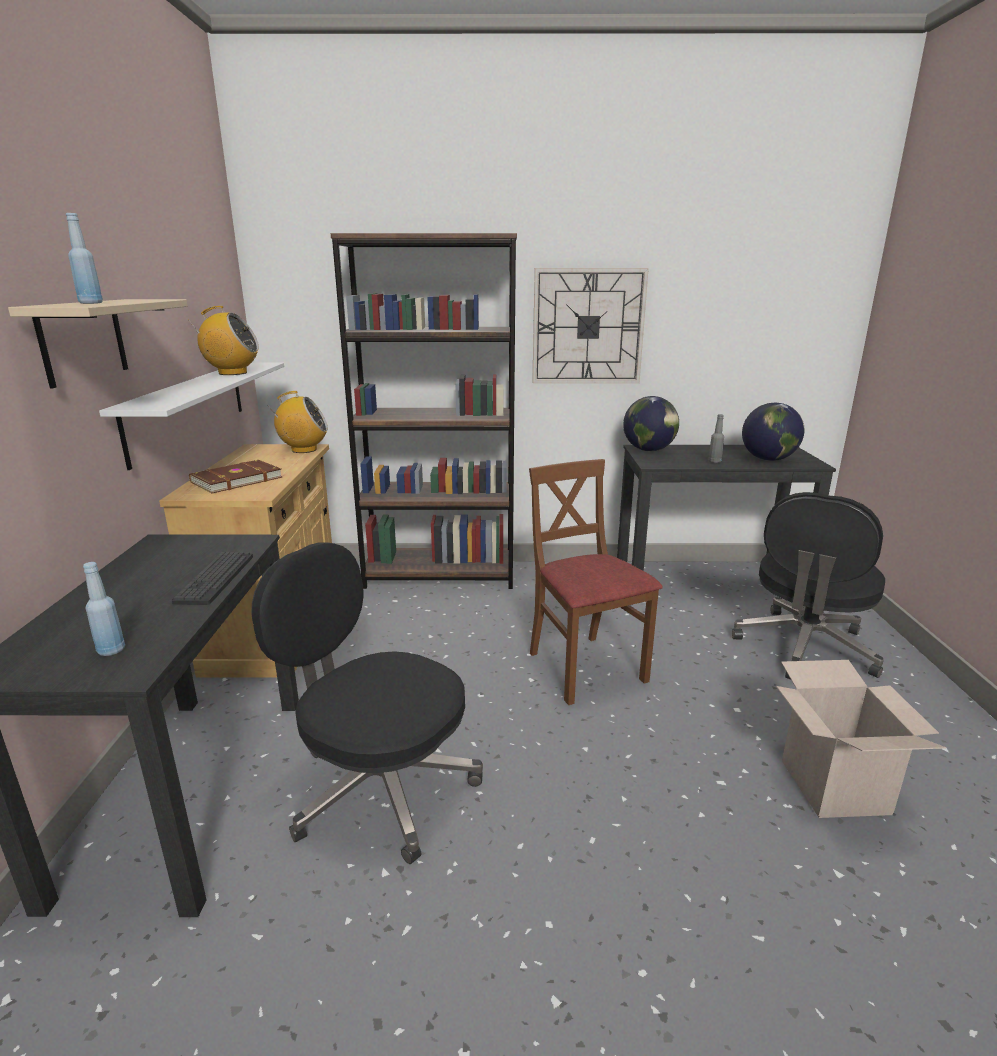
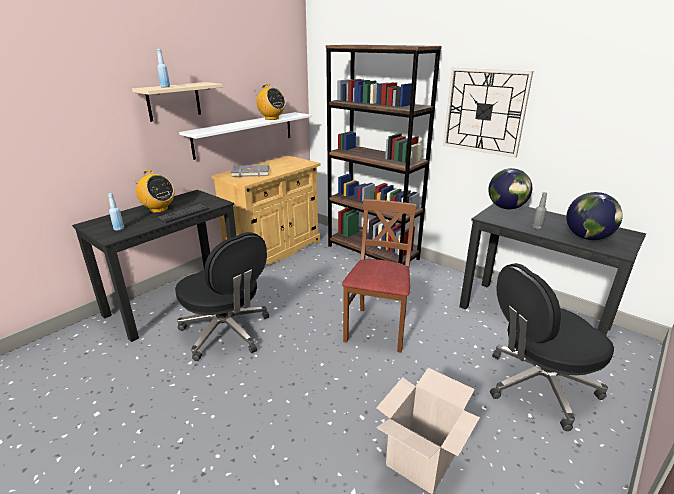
camera: 40 degrees right, 5 degrees up
brown book [189,460,283,494] -> grey book [231,165,269,177]
black office chair [251,542,483,864] -> black office chair turned 150 degrees clockwise [175,232,269,361]
radio [267,391,328,453] -> radio moved to [135,170,174,213]

